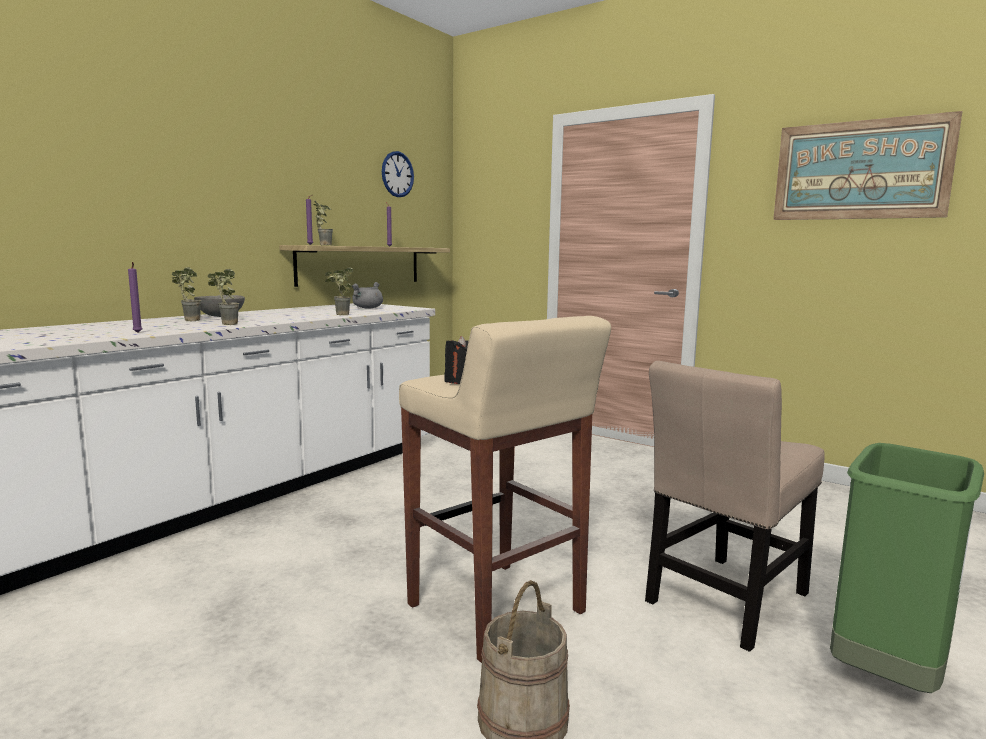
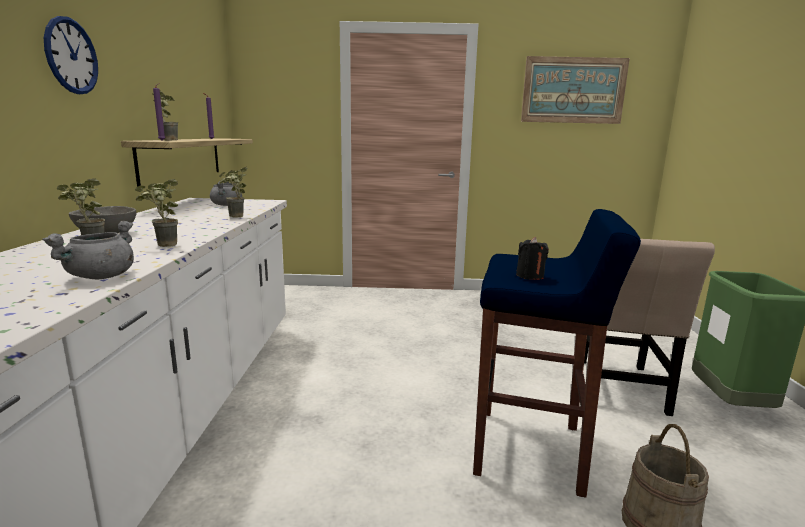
camera: 35 degrees left, 5 degrees up
purple candle [128,262,142,333] -> grey cooking pot [42,221,134,279]
wall clock [382,151,414,197] -> wall clock moved to [44,16,98,94]
beige stool [399,316,611,663] -> blue stool [473,209,641,498]

